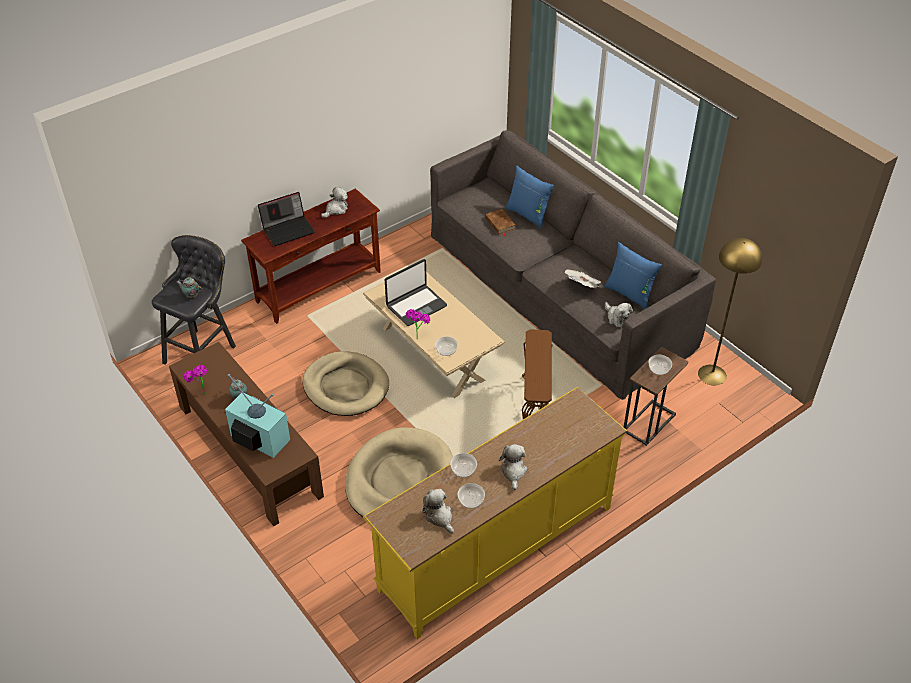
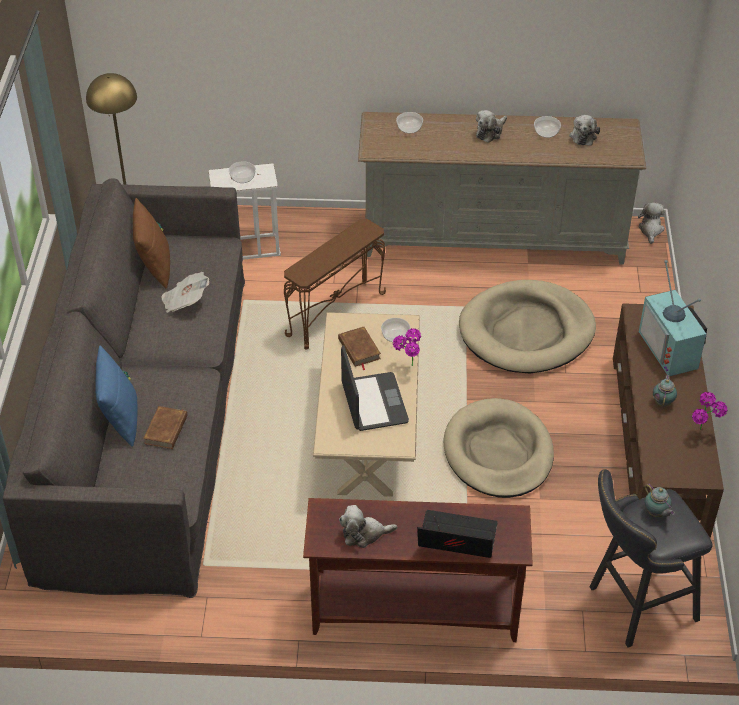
camera: 140 degrees left, 0 degrees up
yellow cabinet [363,387,628,639] -> grey cabinet [358,112,646,265]
laptop [385,259,447,326] -> laptop turned 75 degrees clockwise [341,345,409,431]
bowl [450,453,477,477] -> bowl moved to [396,112,423,133]
blue pillow [604,242,662,309] -> brown pillow [133,198,170,288]
plush toy [605,302,633,327] -> plush toy moved to [638,202,665,244]
brown side table [624,347,688,446] -> white side table [209,163,281,260]
none -> brown book [338,327,381,370]

